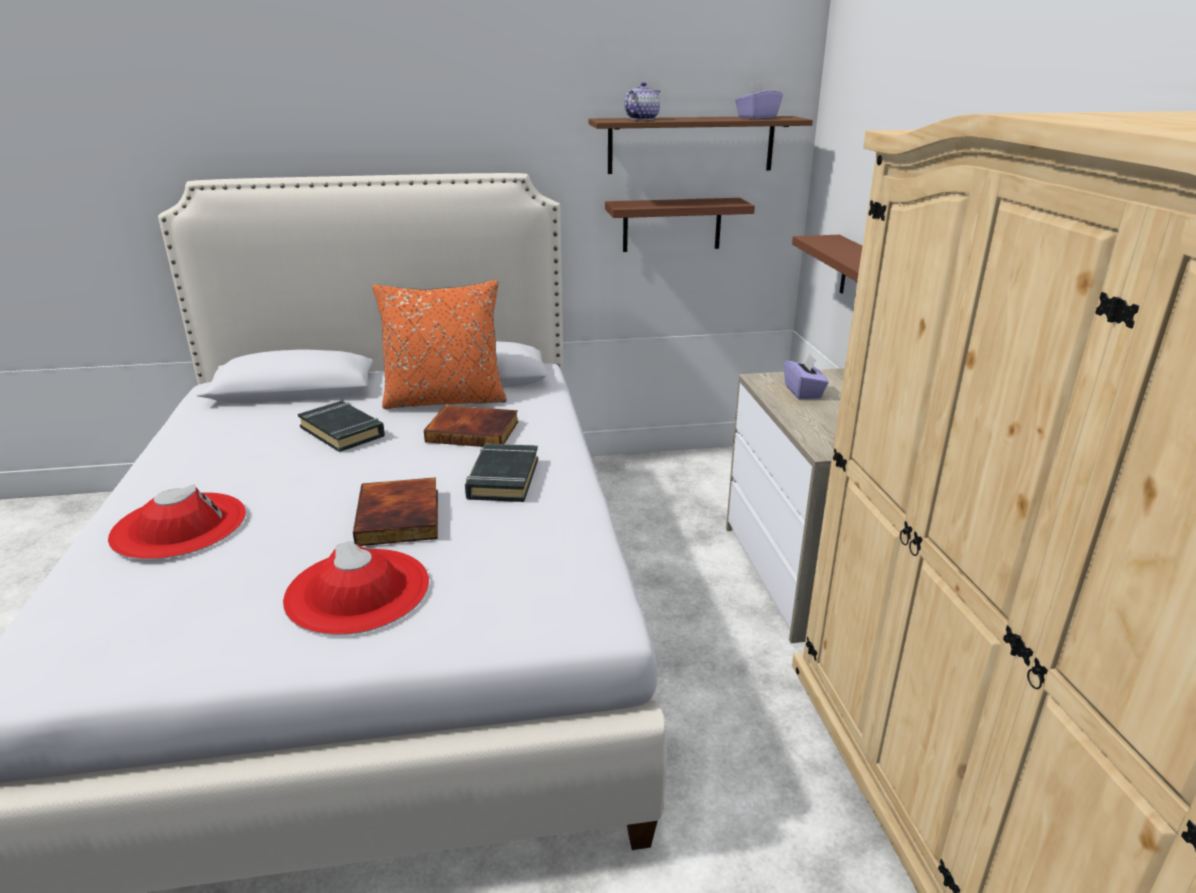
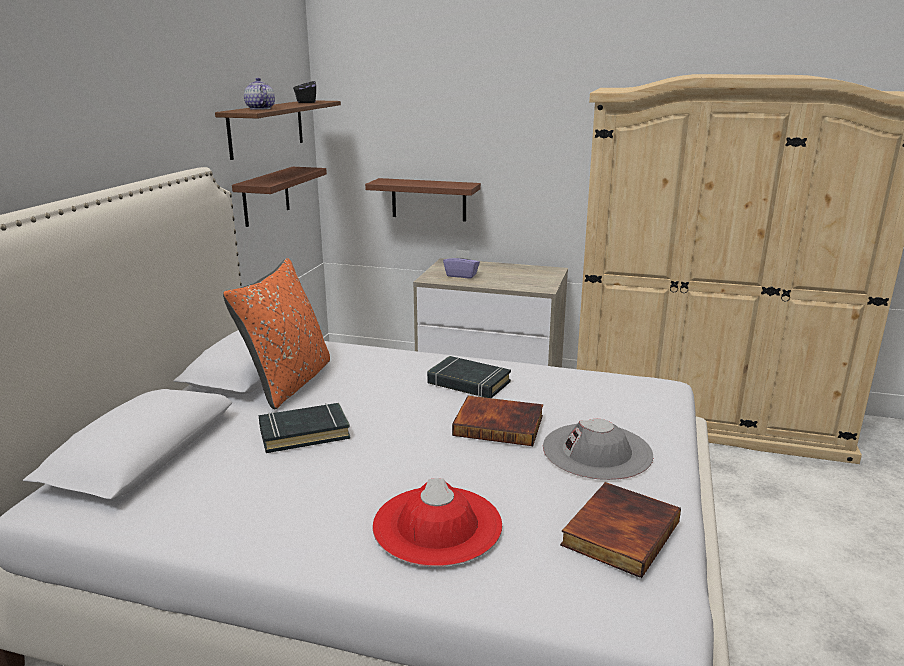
camera: 65 degrees left, 5 degrees down
red hat [283,541,429,635] -> grey hat [543,419,653,480]
book [424,405,518,447] -> book moved to [560,482,681,578]
purple tissue box [735,81,783,119] -> black tissue box [293,75,316,103]

